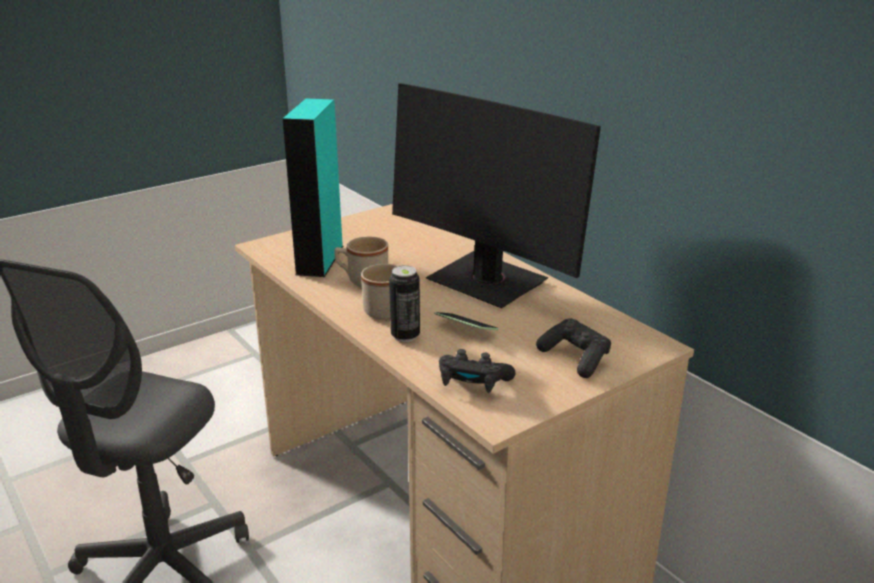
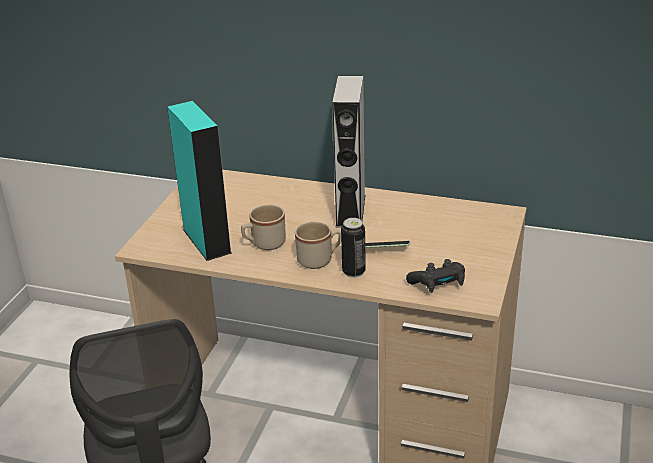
camera: 35 degrees left, 5 degrees up
monitor [392,83,601,308] -> grey speaker [332,76,365,227]
black game controller [536,319,611,378] -> none

